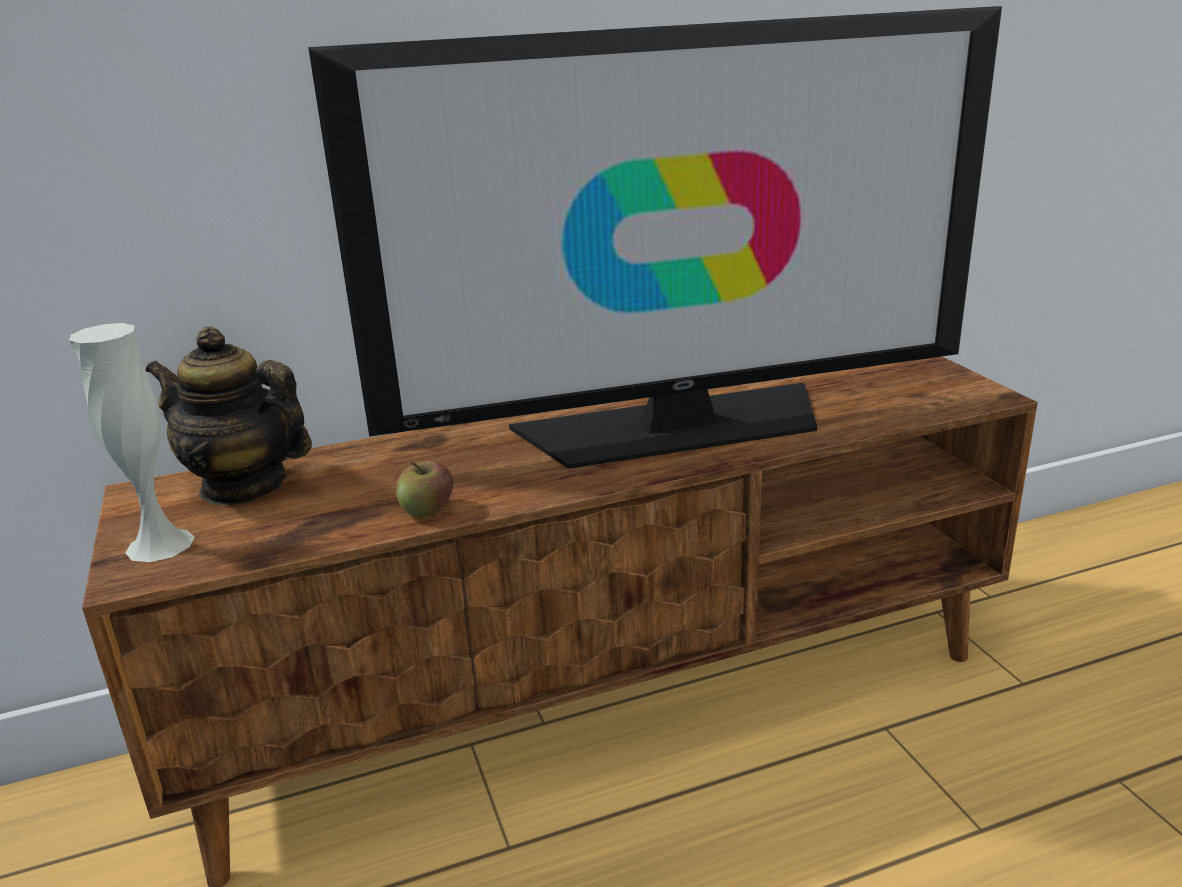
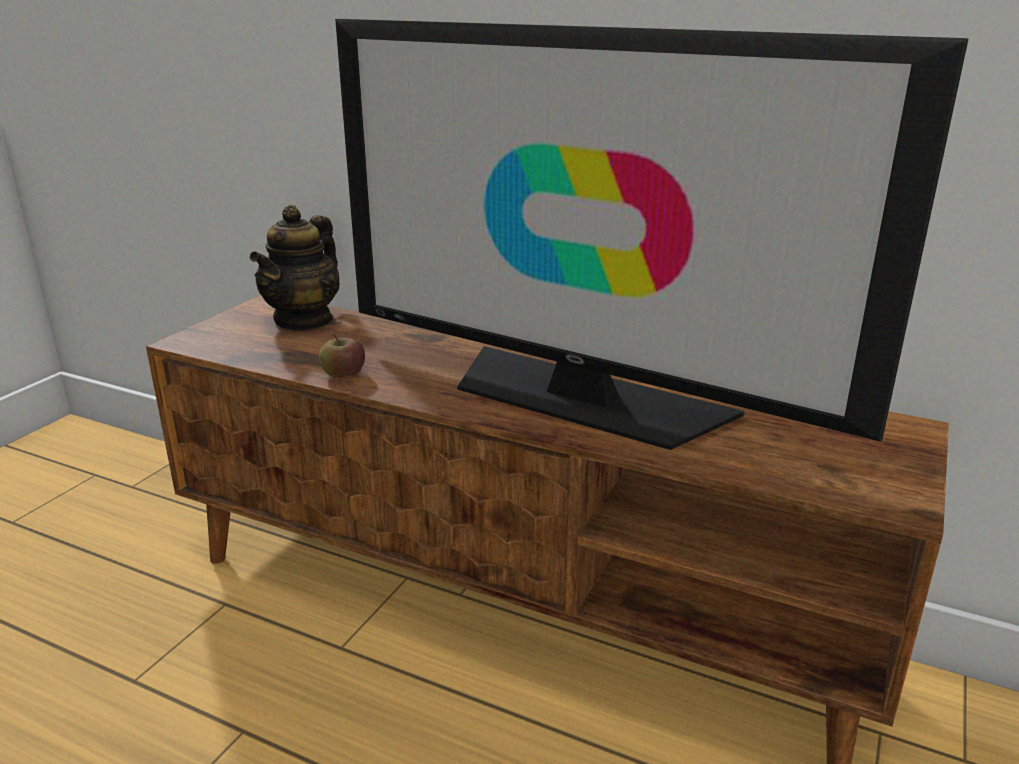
camera: 45 degrees right, 0 degrees up
white vase [69,323,194,562] -> none
teapot [145,326,312,506] -> teapot turned 135 degrees counterclockwise [249,205,340,331]

